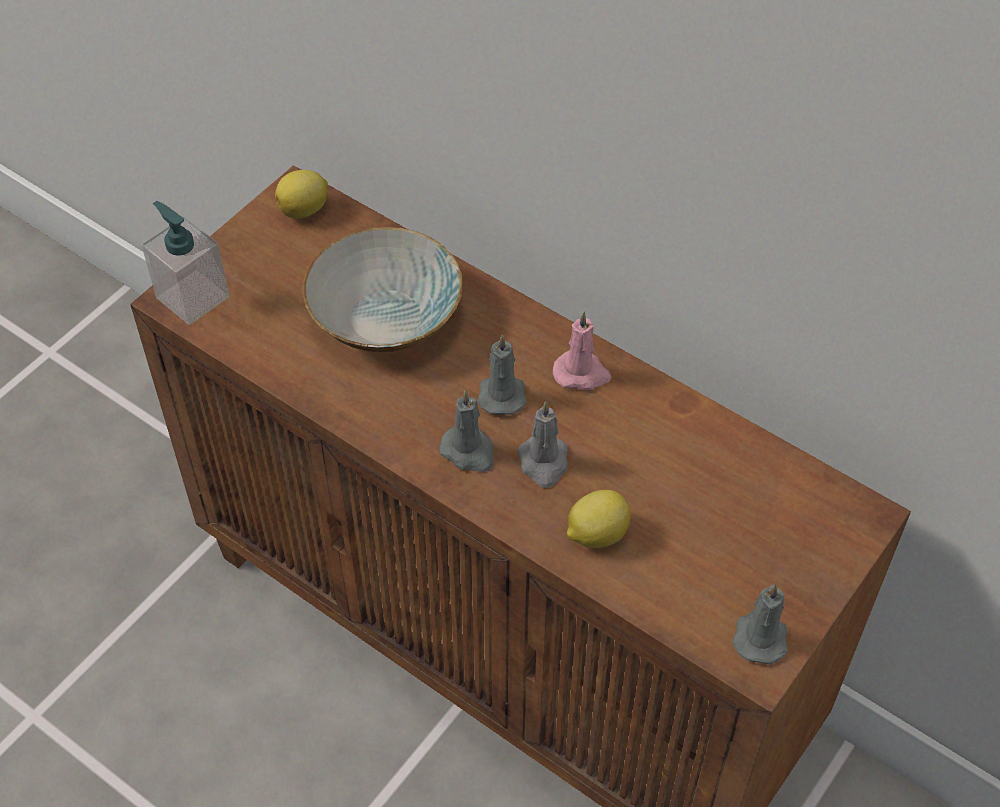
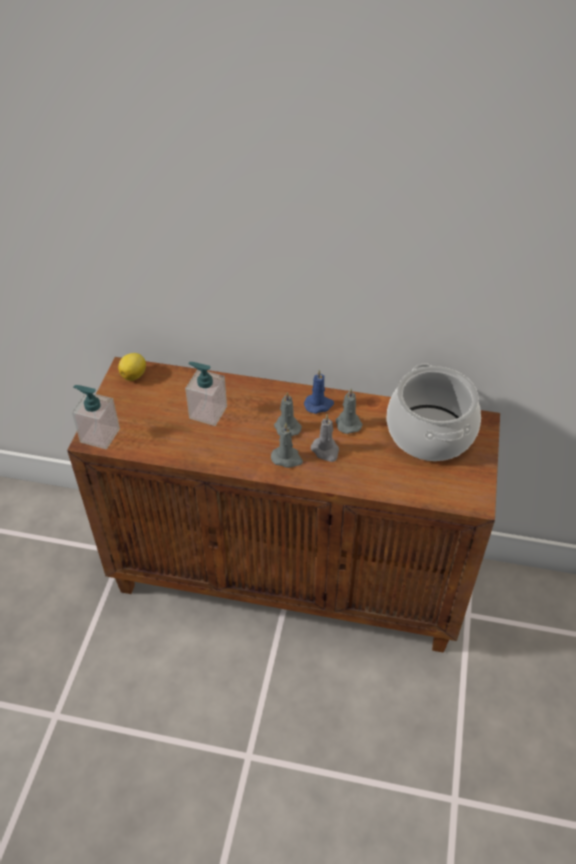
camera: 25 degrees left, 5 degrees down
bowl [303,227,463,352] -> soap dispenser [185,362,227,426]
pink candle [553,312,612,390] -> blue candle [304,369,334,414]
lemon [567,490,631,548] -> none
grey candle [732,584,788,664] -> grey candle moved to [336,388,363,434]
none -> cooking pot [387,363,481,461]

